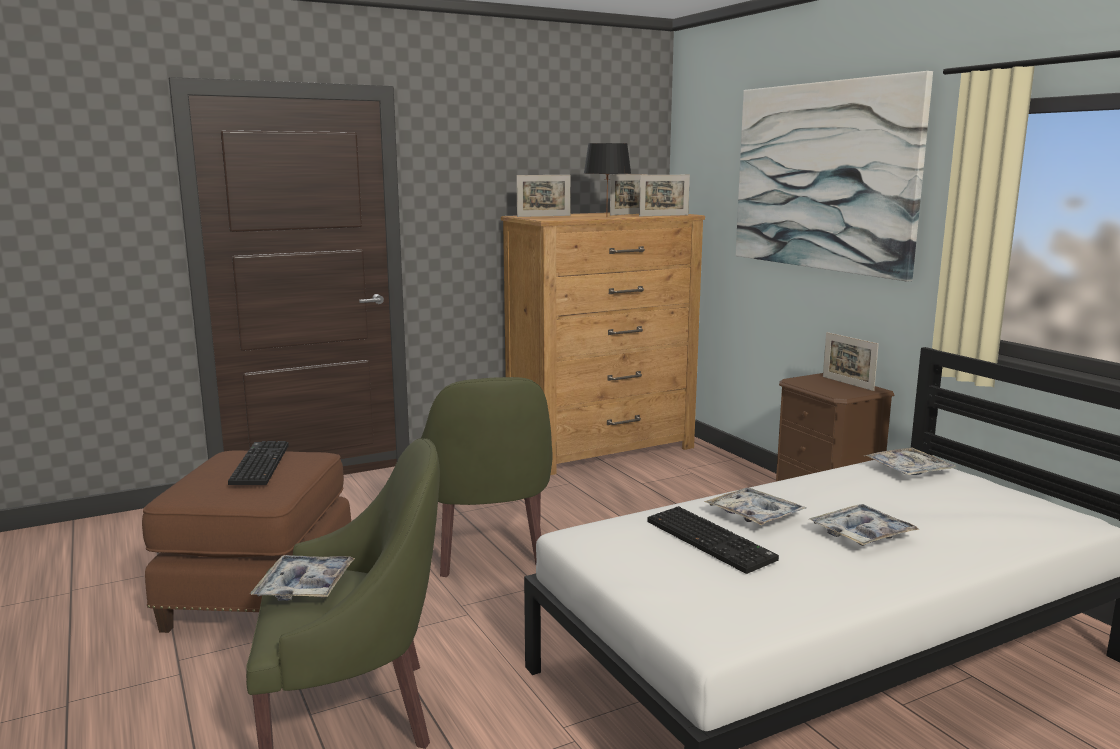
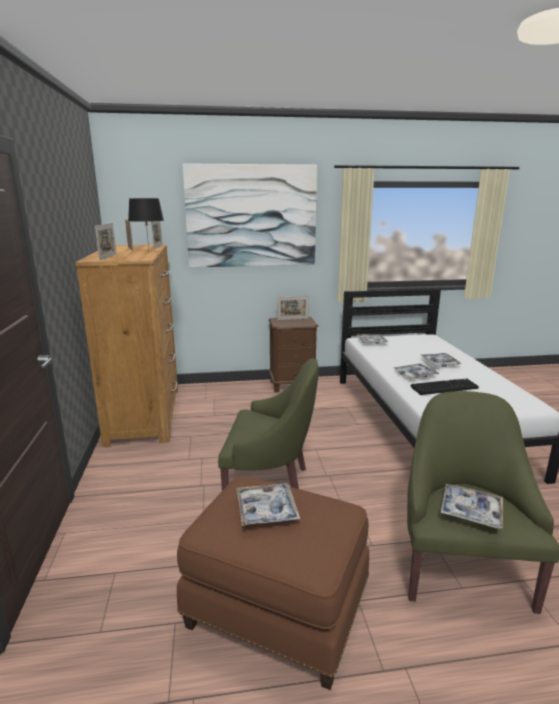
camera: 70 degrees left, 5 degrees up
keyboard [228,441,288,485] -> tray [237,483,300,526]

